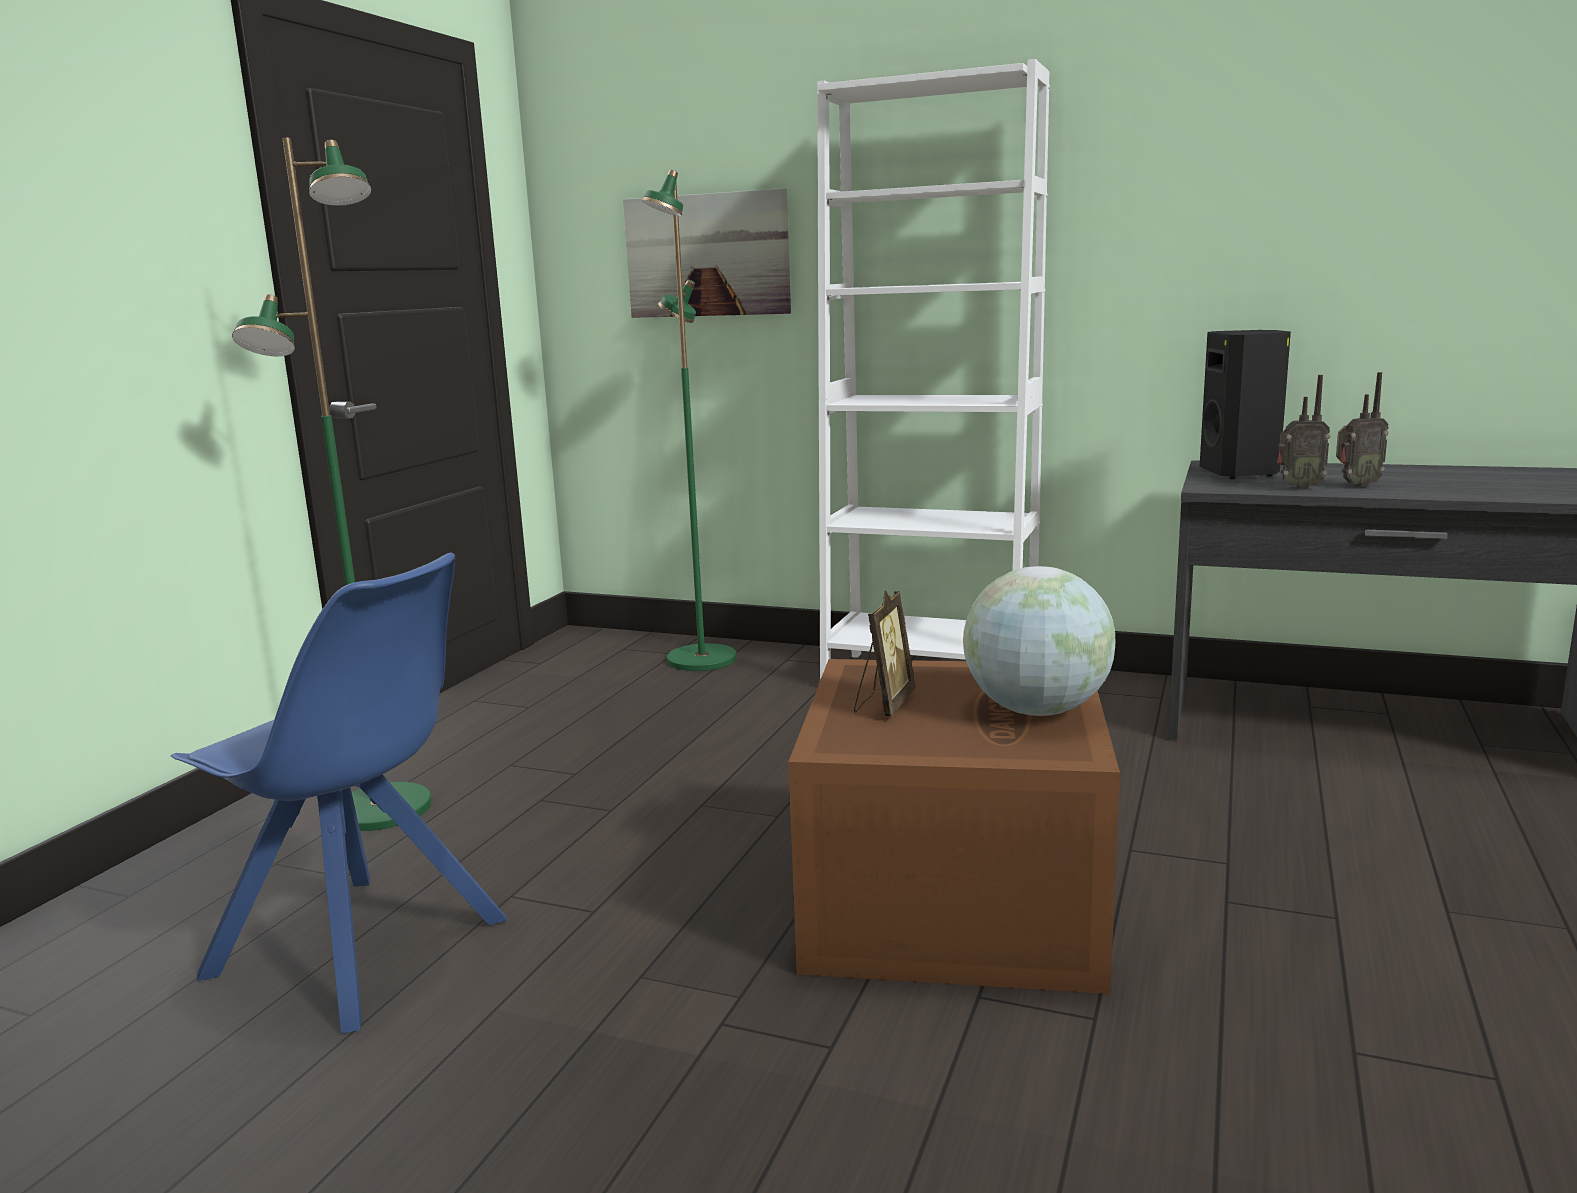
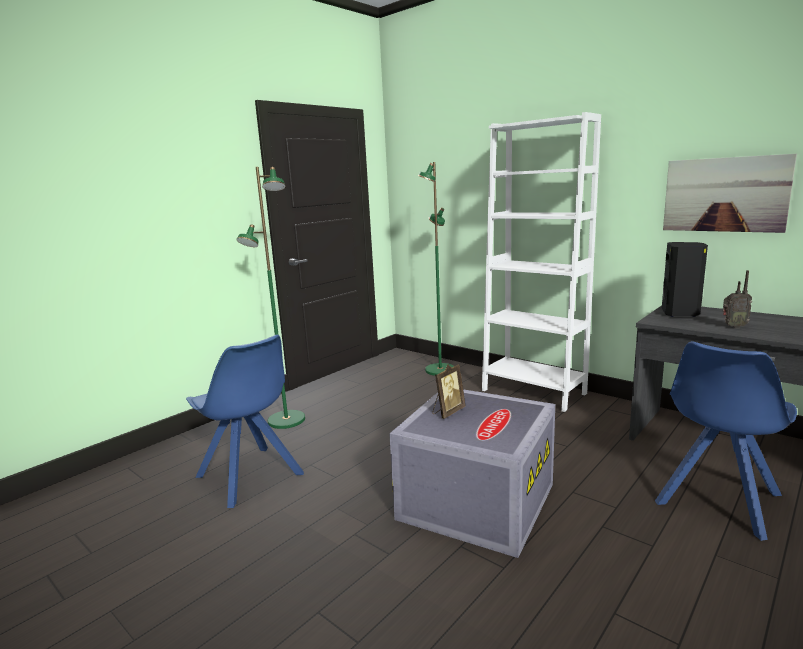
camera: 20 degrees right, 0 degrees up
picture [623,188,791,318] -> picture moved to [663,154,797,233]
brown storage box [788,659,1120,994] -> grey storage box [389,389,555,558]
globe [963,566,1115,716] -> none
radio [1277,375,1330,490] -> none
none -> blue chair [655,341,797,541]

